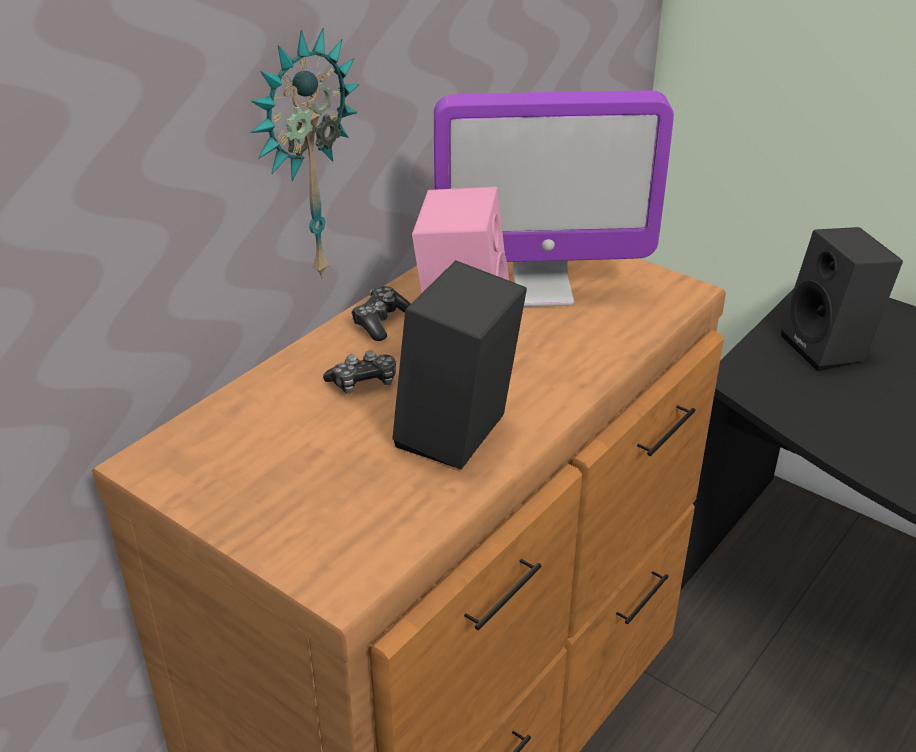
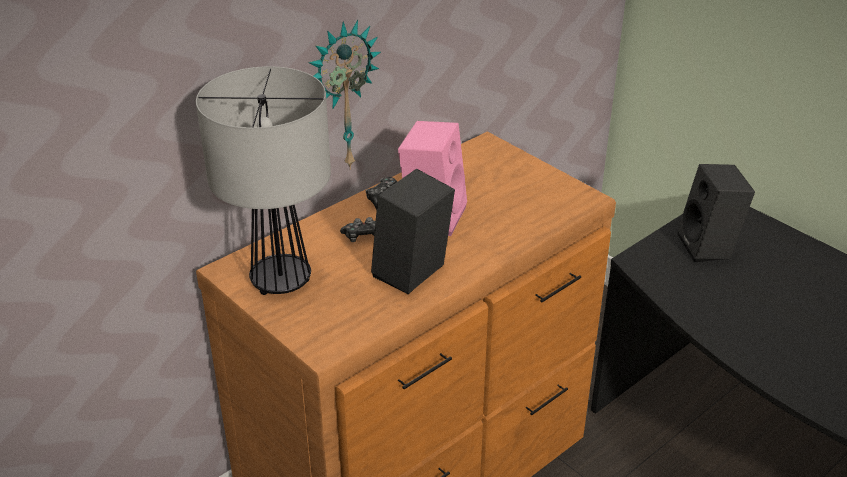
camera: 10 degrees right, 0 degrees up
monitor [434,91,674,307] -> none
none -> table lamp [196,66,331,295]

